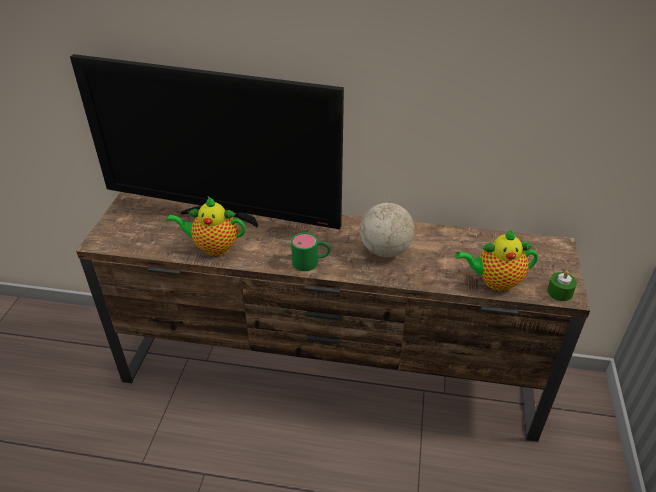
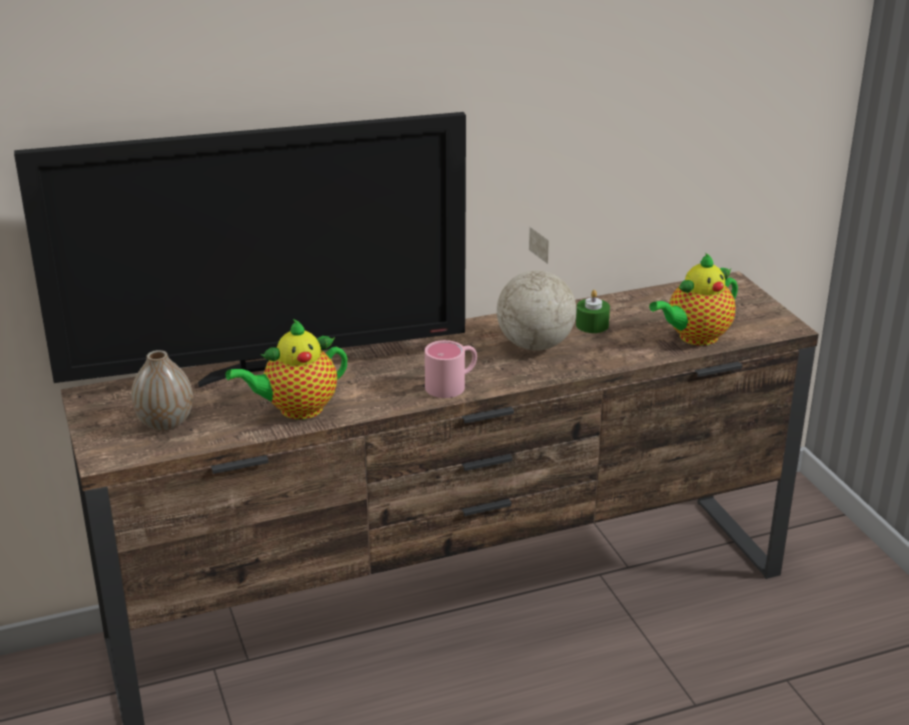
camera: 30 degrees left, 10 degrees down
green mug [291,232,331,271] -> pink mug [425,340,477,398]
green candle [547,270,577,301] -> green candle moved to [576,290,610,333]
none -> vase [131,350,193,431]

